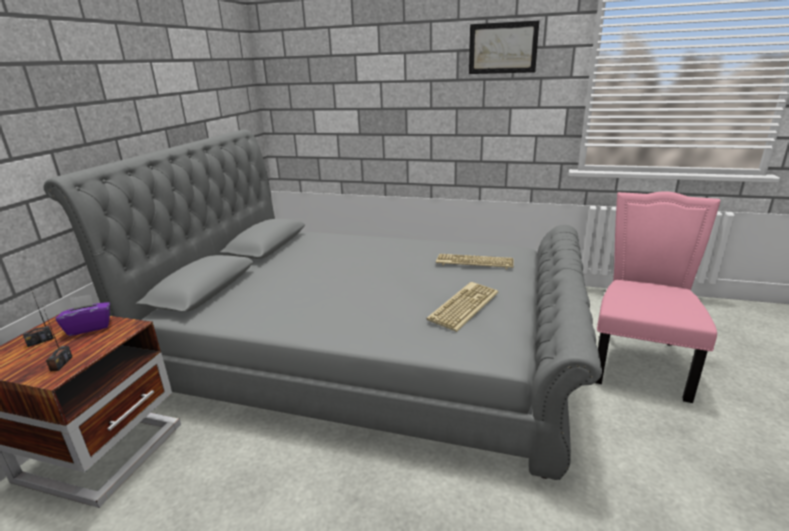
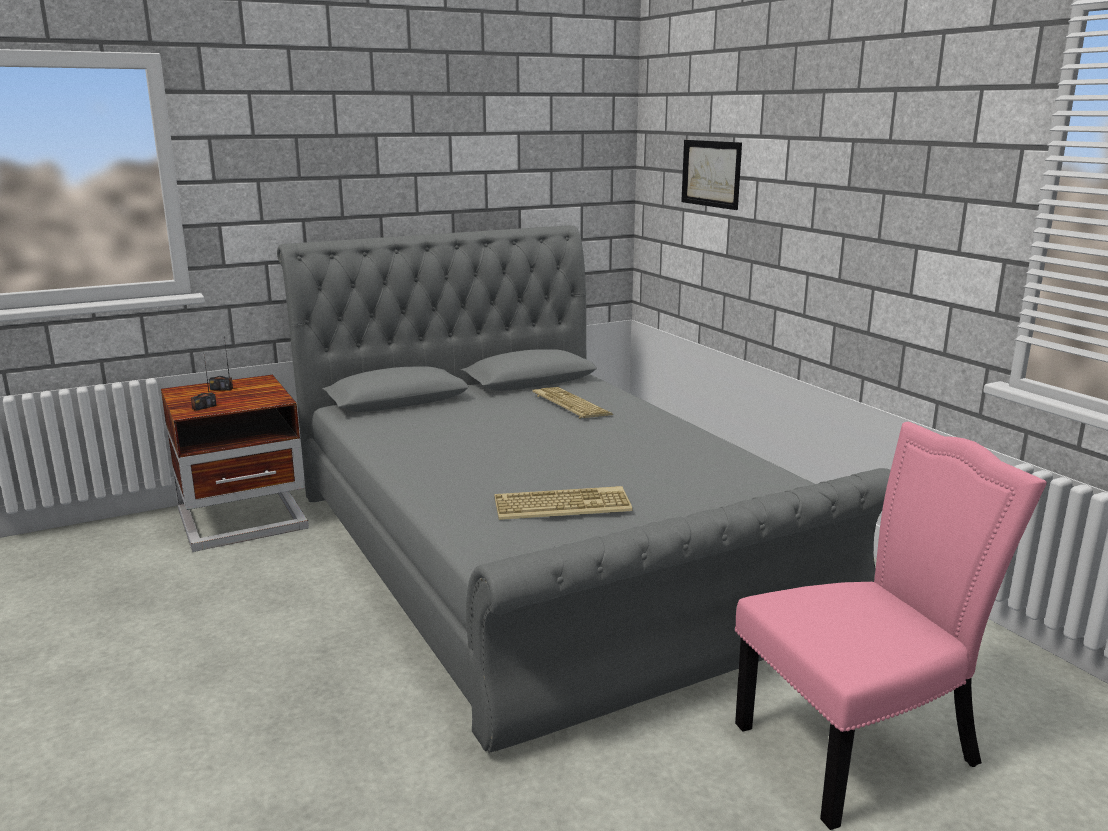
camera: 45 degrees right, 5 degrees down
purple tissue box [56,294,110,336] -> none
keyboard [436,254,513,269] -> keyboard moved to [532,387,613,418]
picture [469,21,539,74] -> picture moved to [681,140,742,210]

